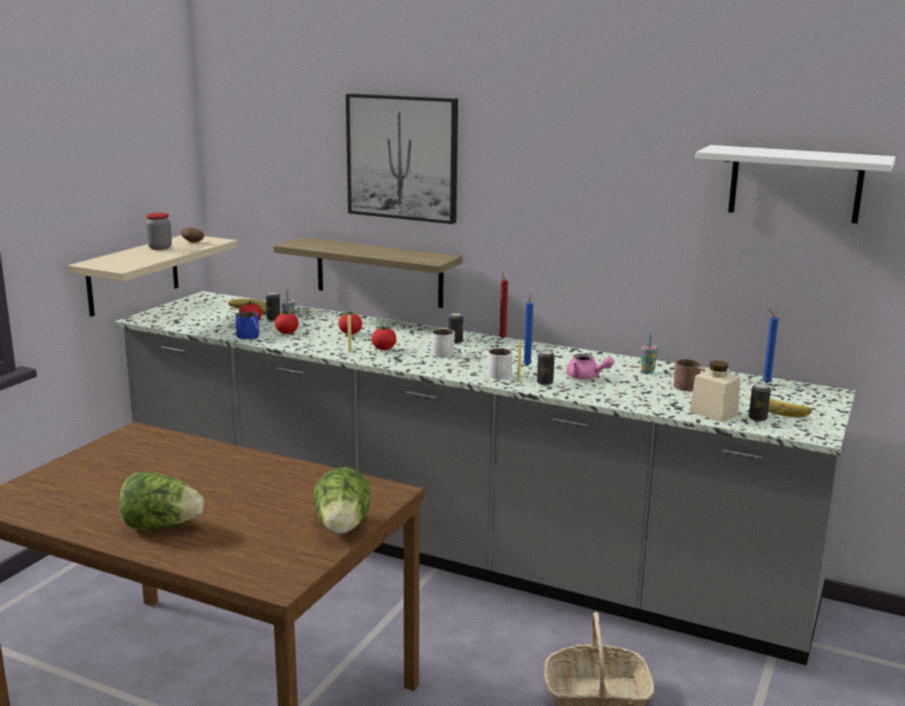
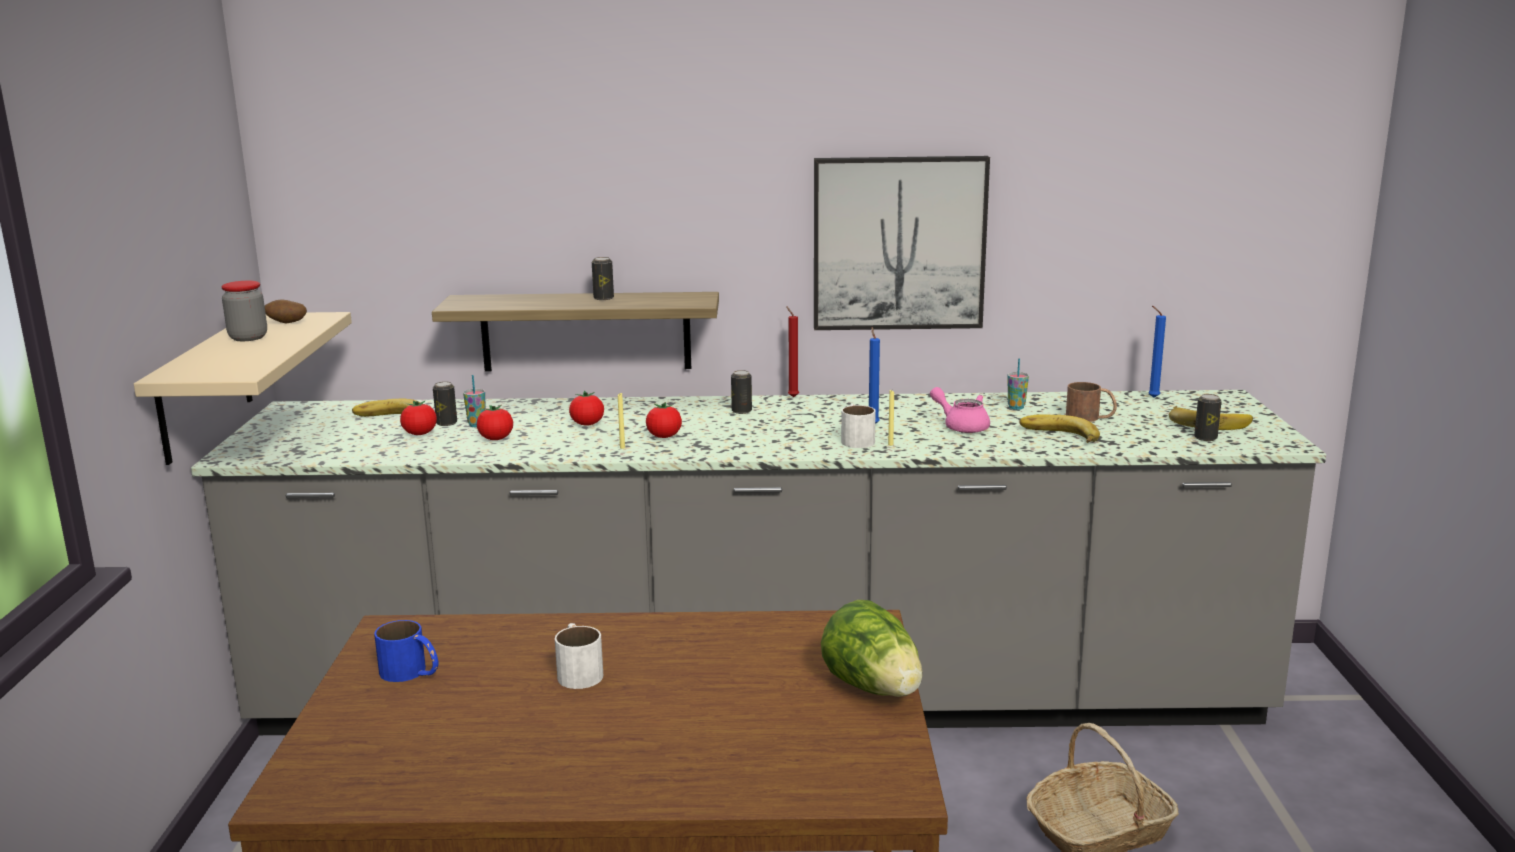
camera: 25 degrees left, 0 degrees up
lettuce [119,472,204,530] -> none
blue mug [235,312,259,339] -> blue mug moved to [374,620,438,682]
picture [346,94,458,224] -> picture moved to [814,156,990,330]
white mug [431,328,455,358] -> white mug moved to [555,623,603,689]
can [537,350,555,385] -> can moved to [592,257,614,300]
pink teapot [566,354,614,379] -> pink teapot turned 150 degrees counterclockwise [930,387,990,433]
beige jar [690,360,740,422] -> none
white shelf [695,145,895,224] -> none
none -> banana [1019,414,1100,443]

